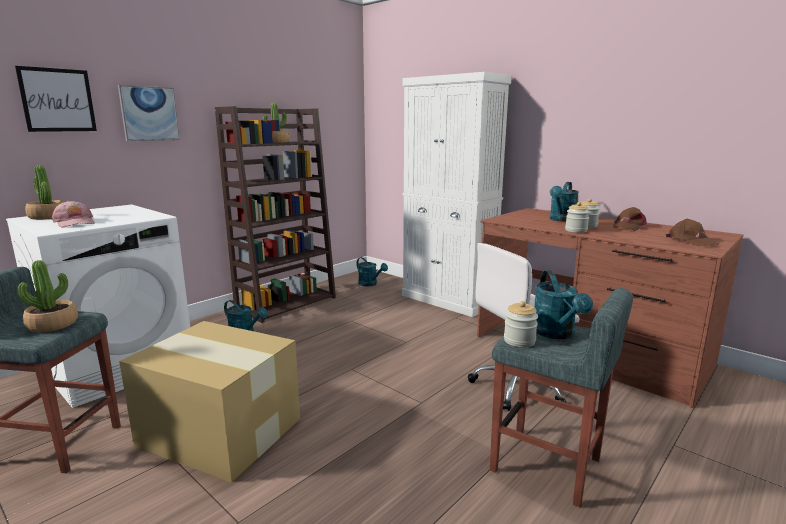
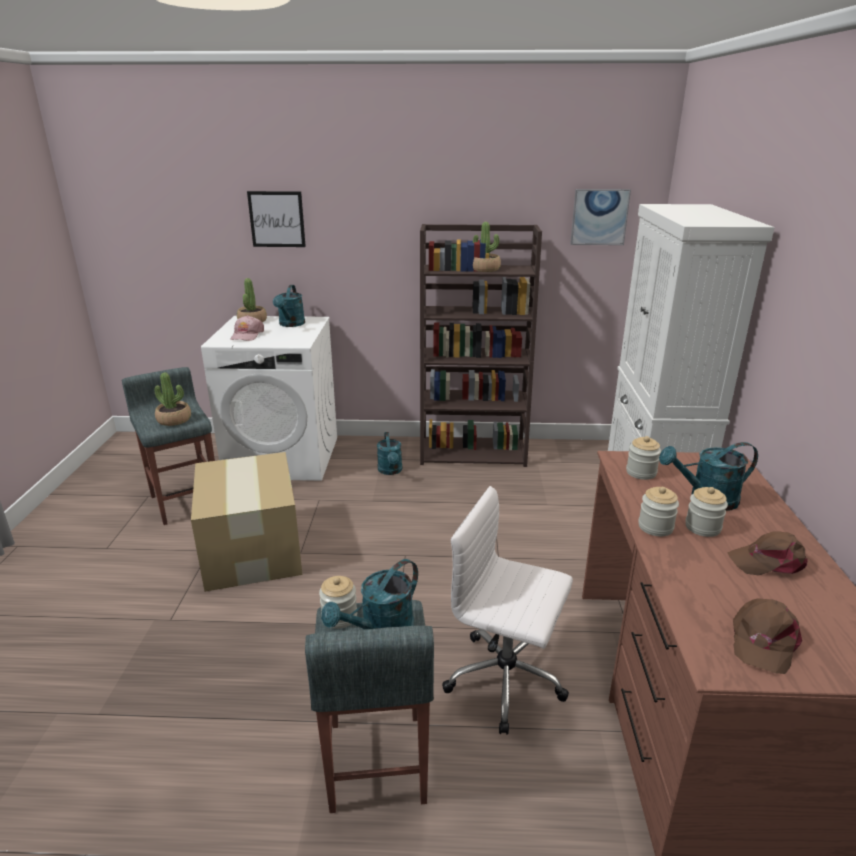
camera: 50 degrees right, 10 degrees up
picture [118,85,180,141] -> picture moved to [570,189,631,245]
turquoise watering can [356,257,388,286] -> turquoise watering can moved to [273,285,305,327]
none -> jar [626,436,661,480]

